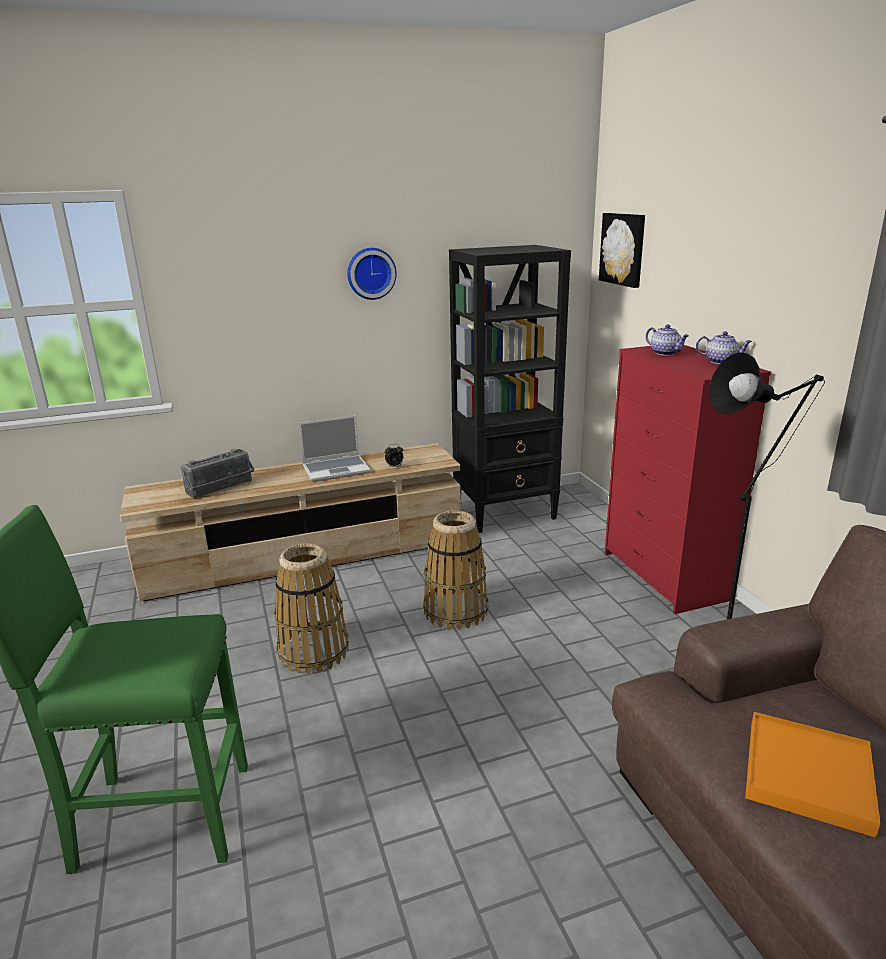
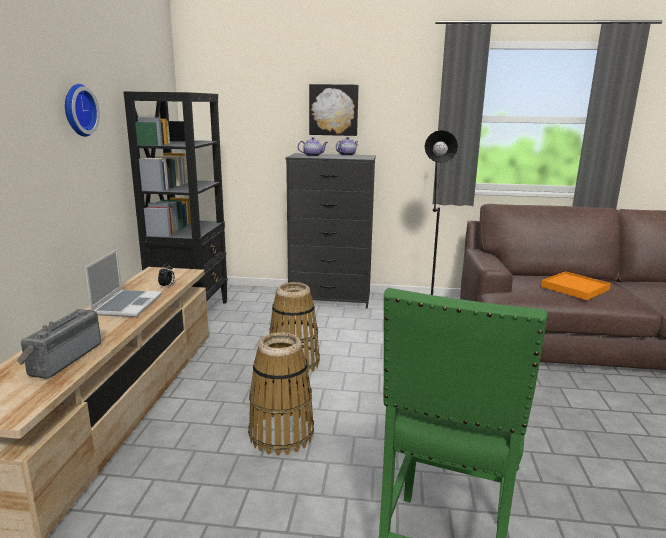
camera: 65 degrees left, 5 degrees down
radio [181,449,254,498] -> radio turned 150 degrees counterclockwise [17,309,101,379]
picture [599,213,645,288] -> picture moved to [309,84,359,136]
red dresser [605,345,771,614] -> black dresser [286,153,376,309]

